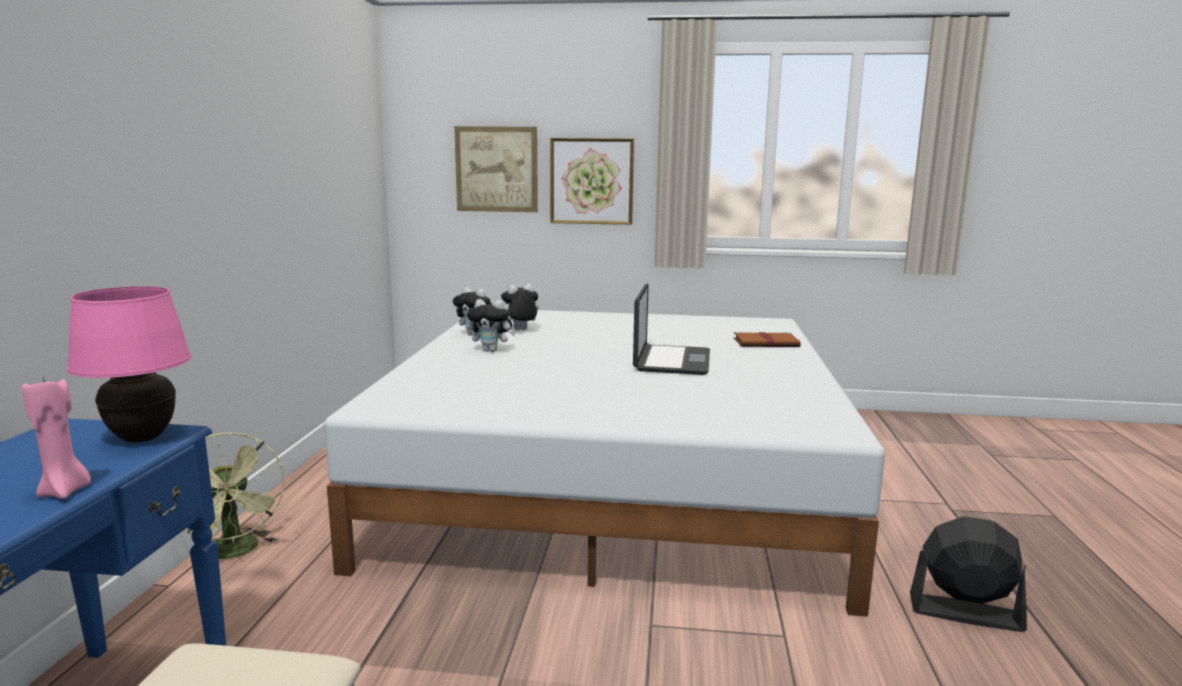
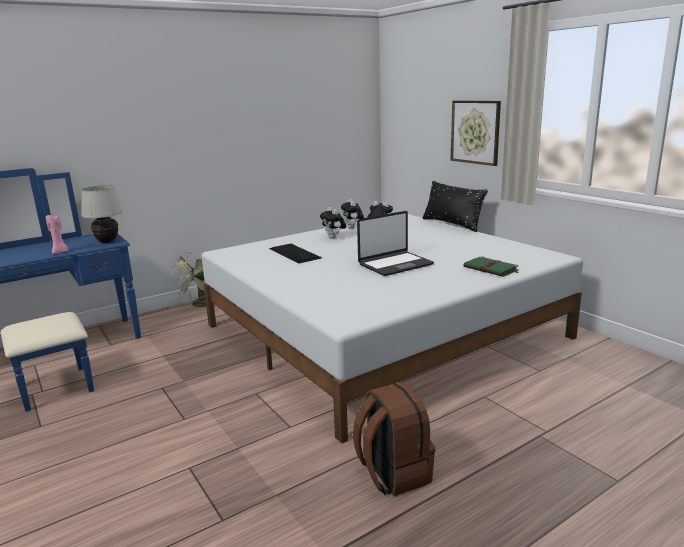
camera: 50 degrees right, 5 degrees up
pink table lamp [67,286,191,443] -> white table lamp [81,185,123,243]
picture [454,126,538,212] -> none
brown book [733,332,801,347] -> green book [464,256,519,277]
black fan [910,516,1027,632] -> brown backpack [353,382,435,496]
none -> keyboard [269,244,322,264]
none -> black pillow [422,181,488,232]

